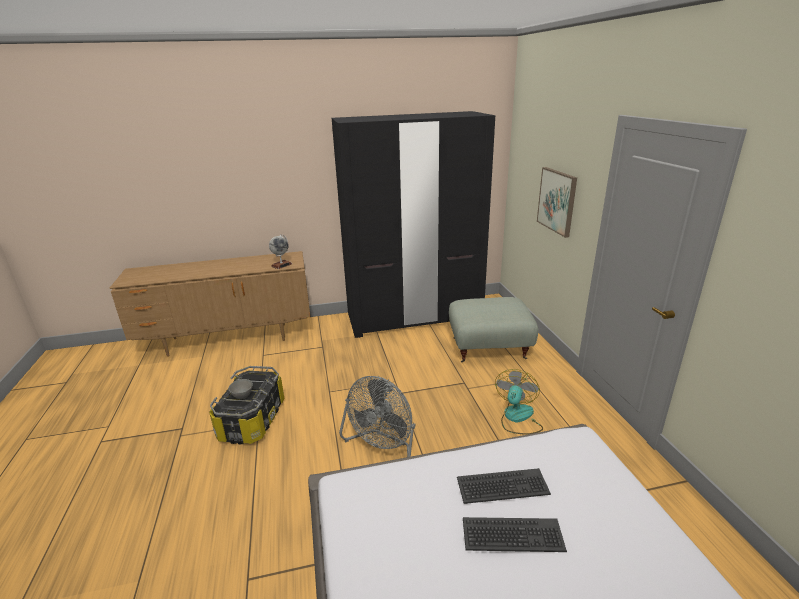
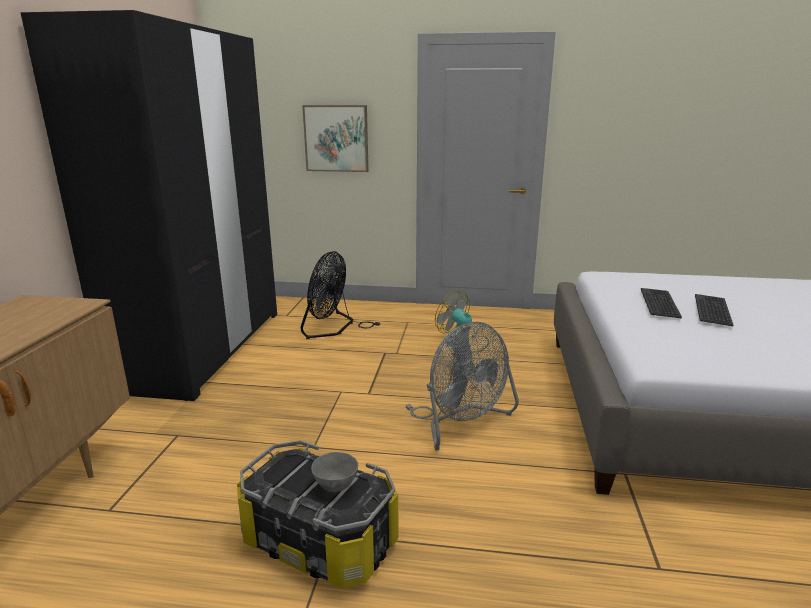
camera: 70 degrees left, 5 degrees down
globe [269,234,292,269] -> none
grey ottoman [449,297,539,363] -> black fan [301,251,381,340]

